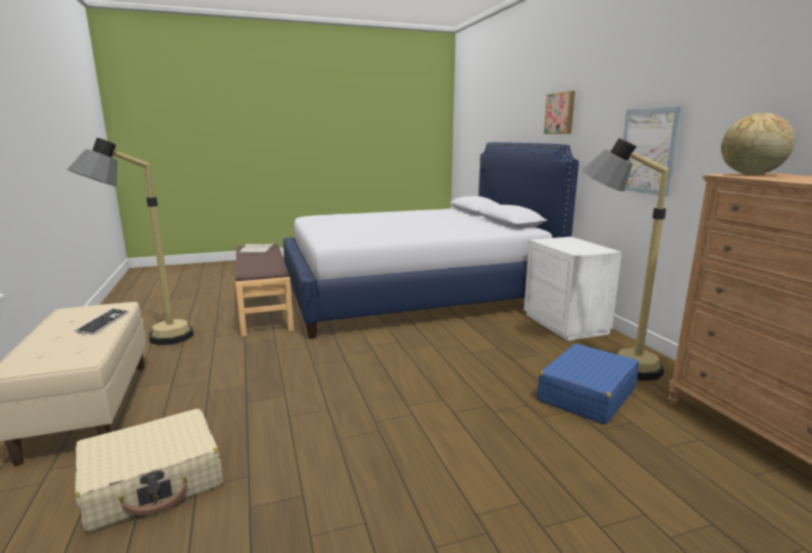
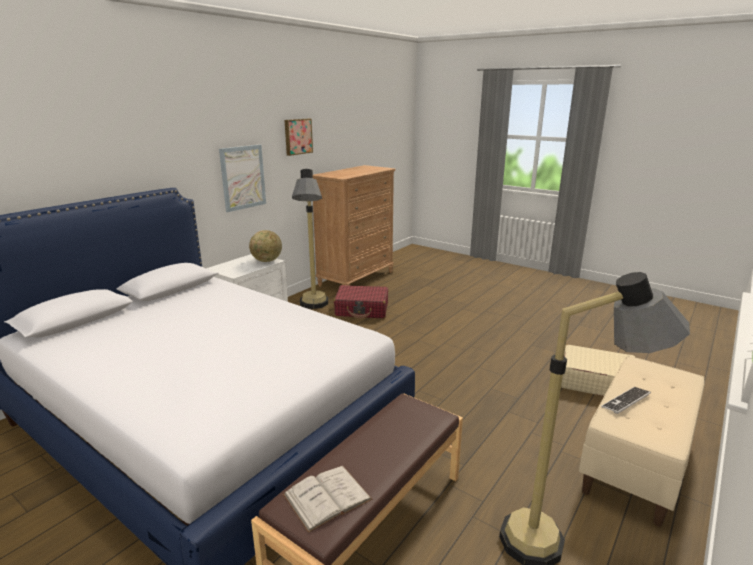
camera: 125 degrees left, 5 degrees up
blue suitcase [537,344,639,425] -> red suitcase [334,285,388,318]
picture [544,91,575,134] -> picture moved to [285,119,313,156]
globe [721,113,795,175] -> globe moved to [249,230,282,262]

